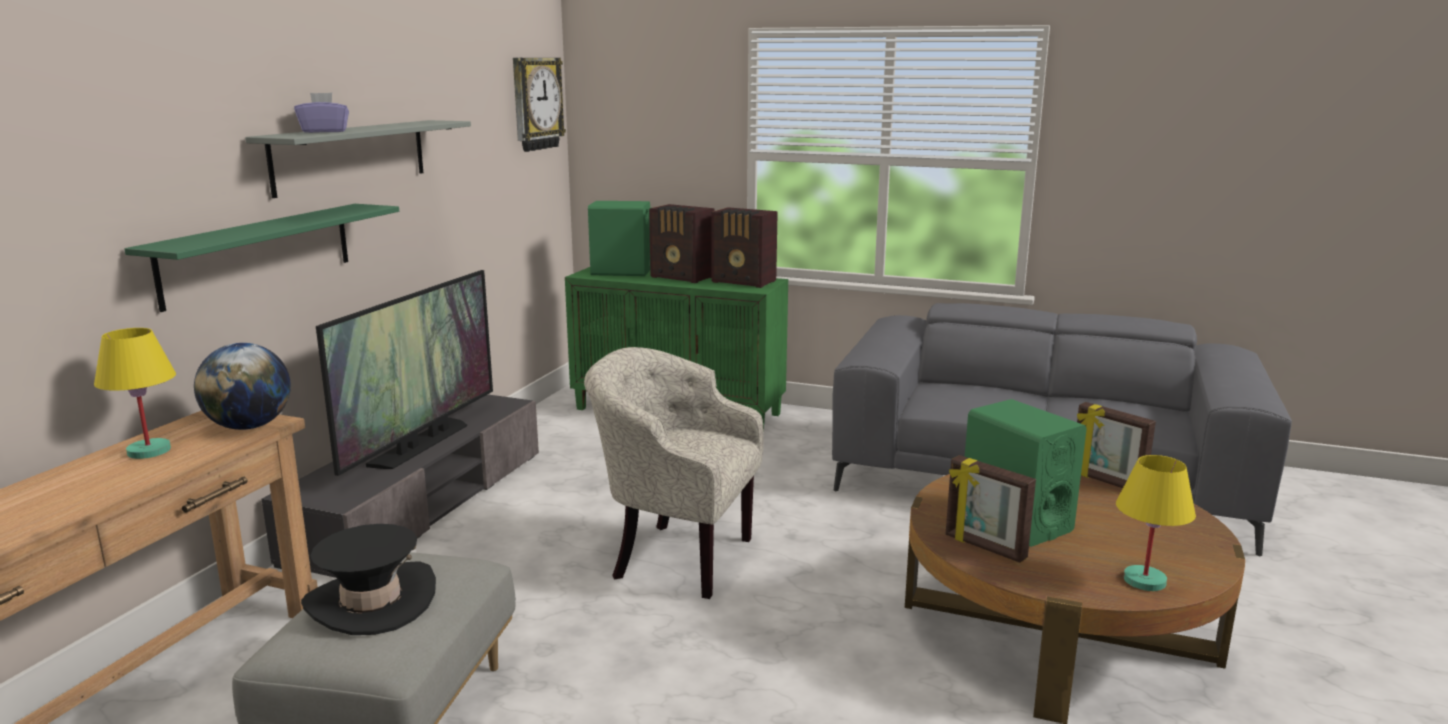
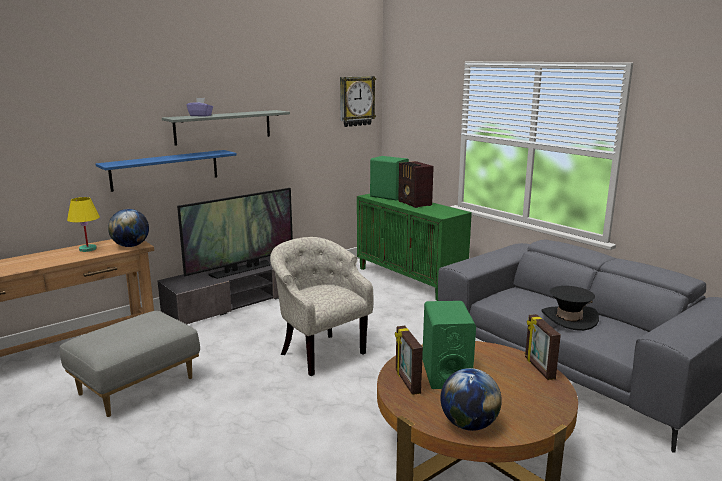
camera: 30 degrees right, 0 degrees up
green shelf [124,204,399,312] -> blue shelf [96,150,237,192]
black hat [301,524,436,635] -> black hat moved to [542,286,599,331]
radio [711,207,778,288] -> none
yellow table lamp [1116,455,1196,591] -> globe [440,368,502,431]

